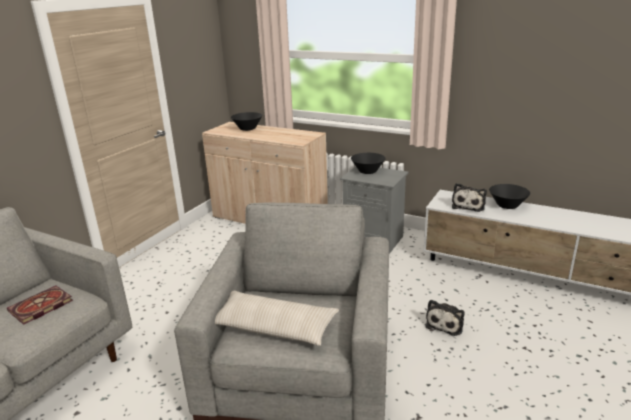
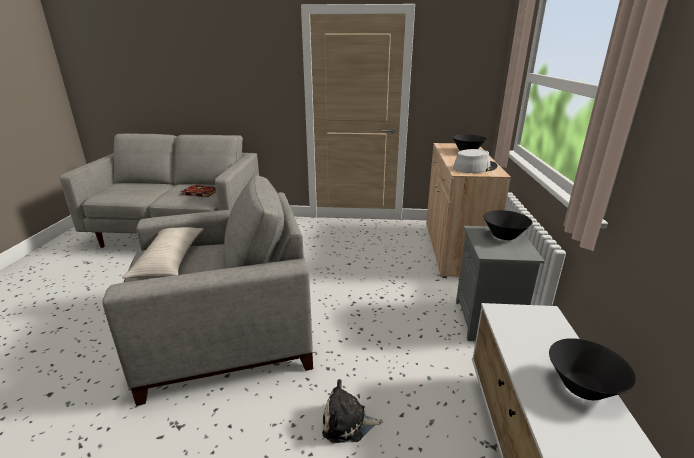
camera: 65 degrees right, 0 degrees up
plush toy [452,183,487,212] -> none
none -> grey hat [453,149,497,173]

